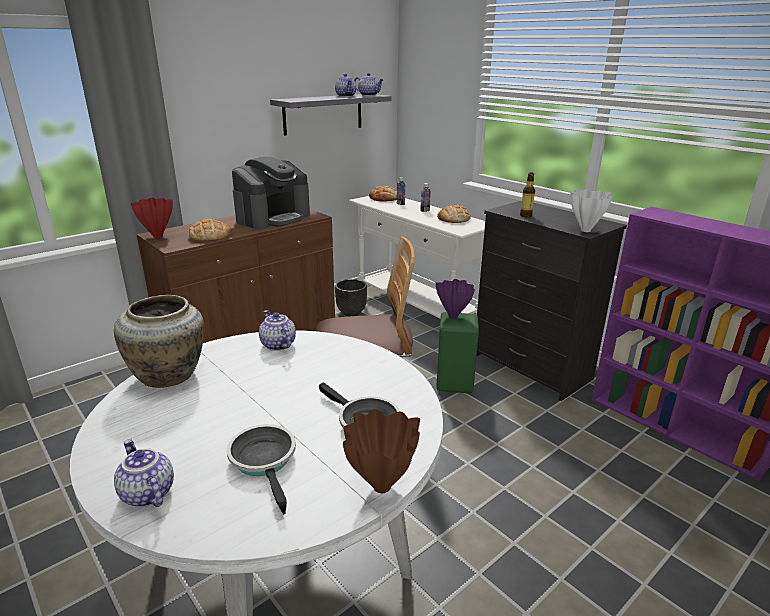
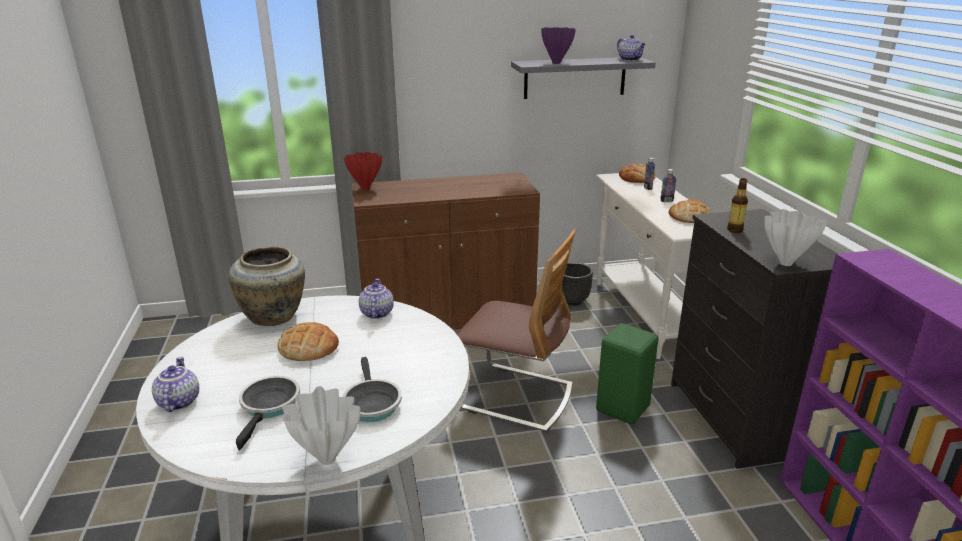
camera: 30 degrees right, 0 degrees up
bread [188,219,232,241] -> bread moved to [278,322,339,361]
coffee machine [232,157,310,229] -> none
teapot [335,74,356,97] -> none
brown vase [343,409,420,493] -> white vase [282,386,360,465]
purple vase [436,279,475,319] -> purple vase moved to [541,27,576,64]

